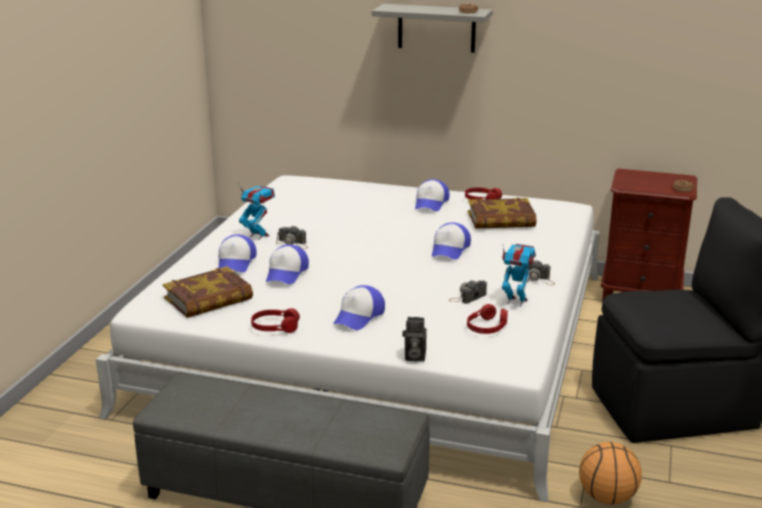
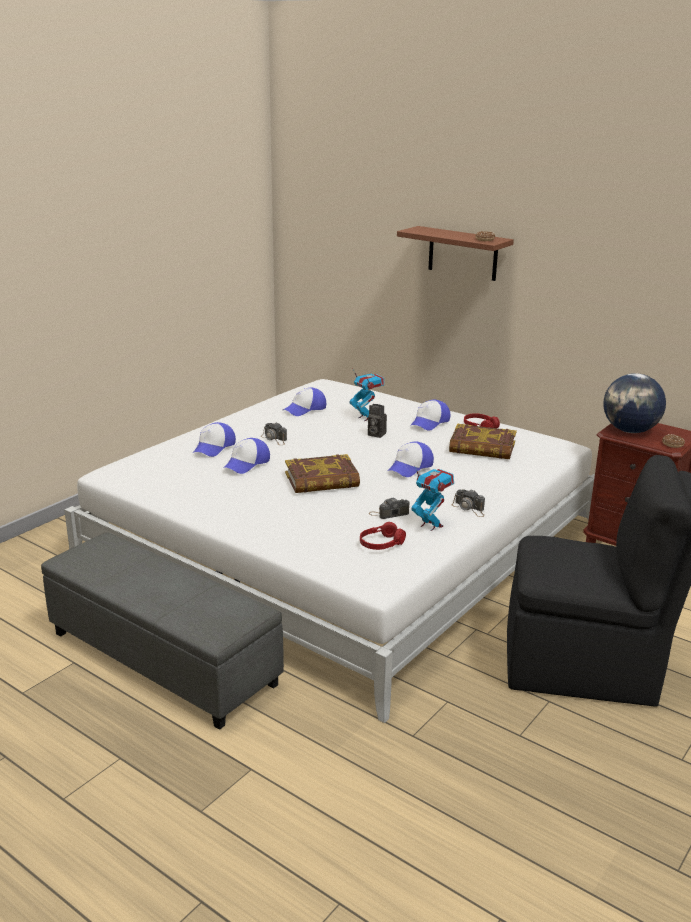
camera: 20 degrees right, 0 degrees up
book [163,267,253,318] -> book moved to [285,454,360,493]
toy robot [238,183,275,240] -> toy robot moved to [350,368,384,421]
red headphones [251,308,300,333] -> none
cap [333,285,385,330] -> cap moved to [283,388,326,416]
grey shelf [372,4,493,53] -> brown shelf [397,226,514,281]
camera [402,317,427,362] -> camera moved to [368,404,387,438]
basketball [579,442,642,505] -> none
none -> globe [603,373,666,433]

